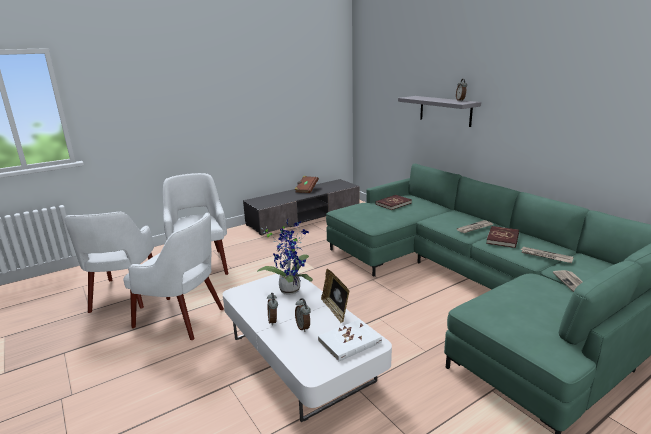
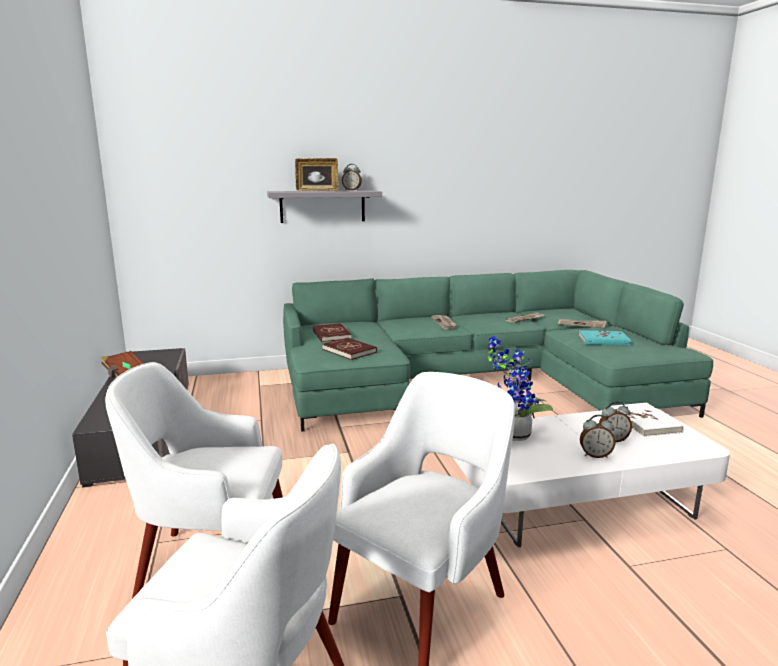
camera: 70 degrees left, 5 degrees down
picture frame [321,269,350,323] -> picture frame moved to [295,158,339,191]
red book [486,226,519,248] -> red book moved to [322,337,377,360]
none -> turquoise book [578,330,631,346]

